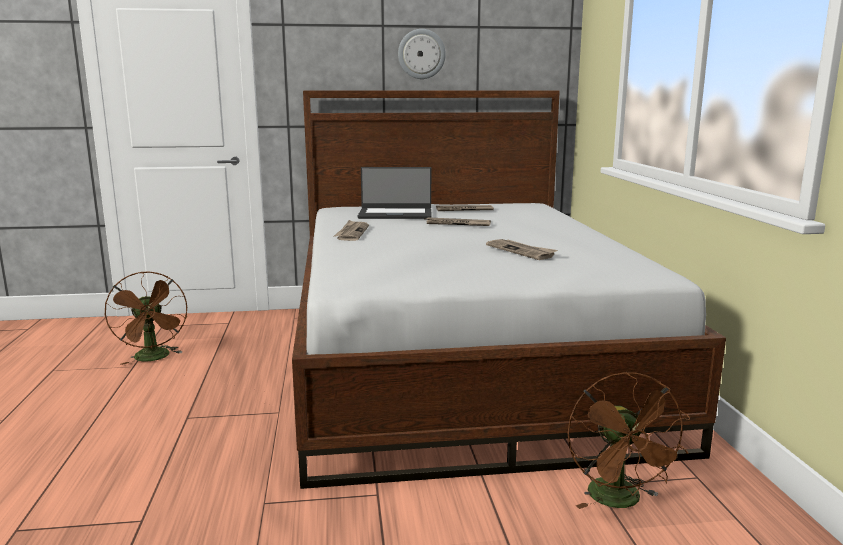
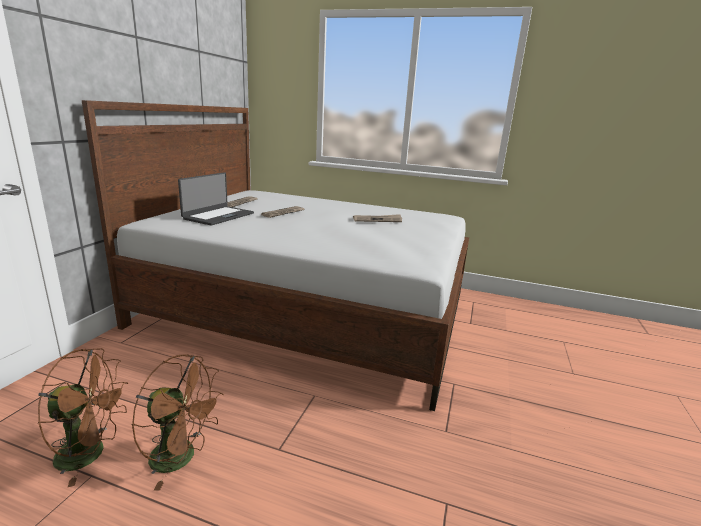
camera: 65 degrees left, 5 degrees up
newspaper [334,220,369,241] -> none
wall clock [398,29,446,79] -> none
brown fan [567,372,690,509] -> brown fan moved to [132,354,224,490]

